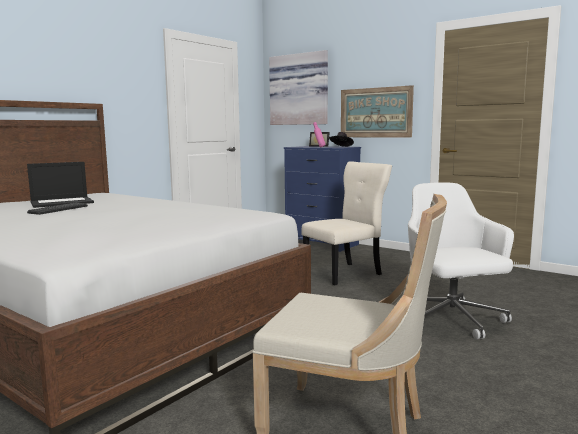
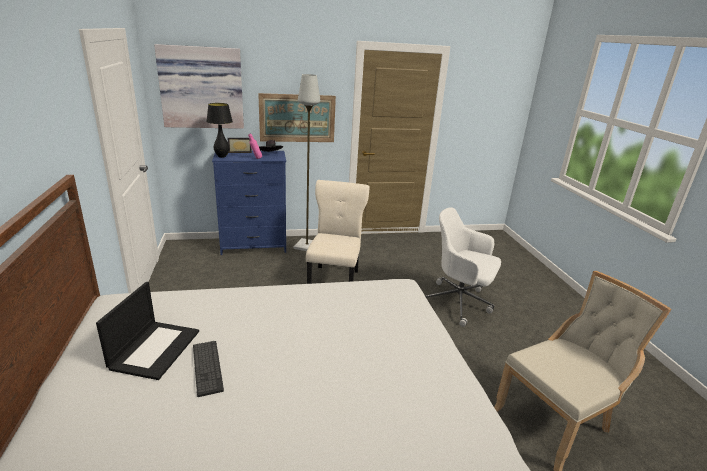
camera: 50 degrees left, 15 degrees up
none -> black table lamp [206,103,233,158]
none -> grey floor lamp [294,74,320,251]

